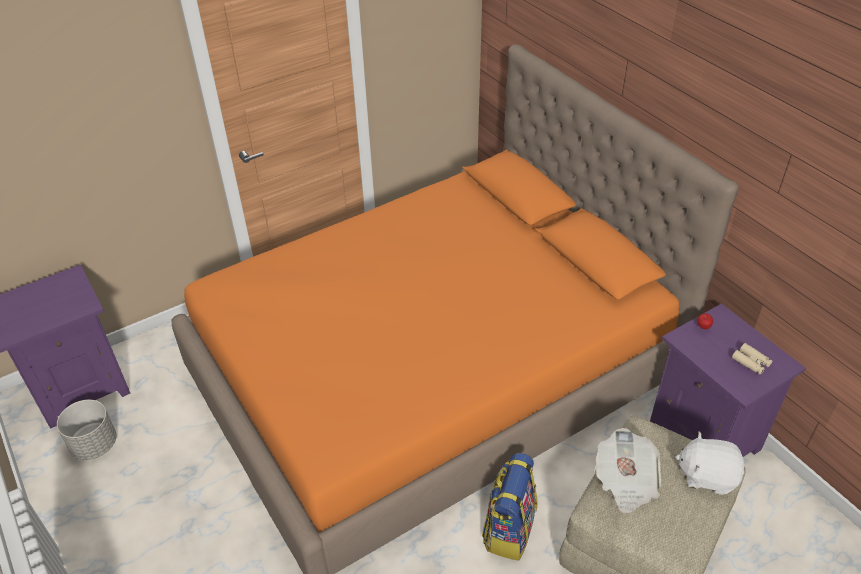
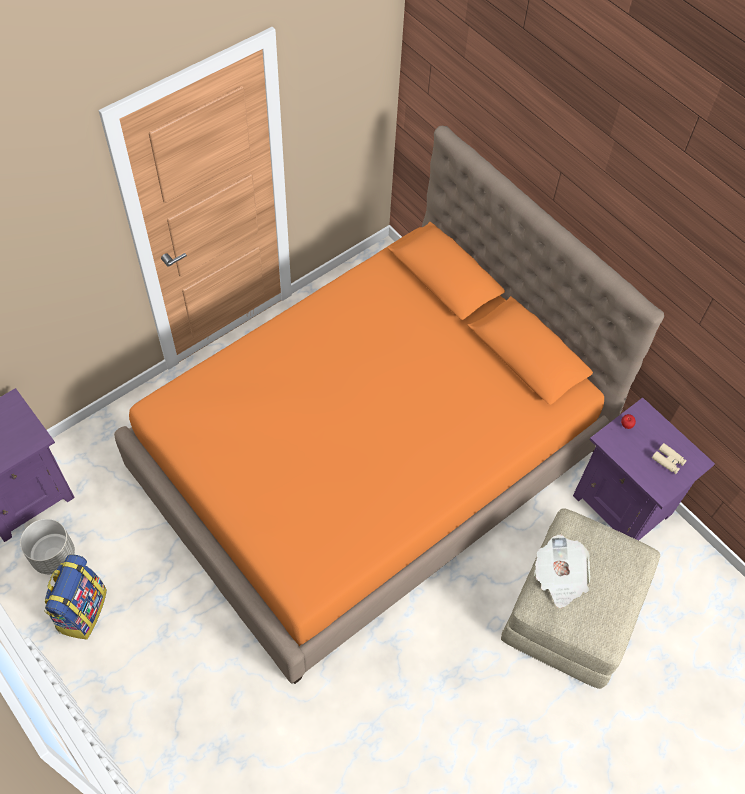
camera: 10 degrees left, 15 degrees up
backpack [482,453,537,561] -> backpack moved to [44,555,107,640]
white plush toy [676,431,744,495] -> none

